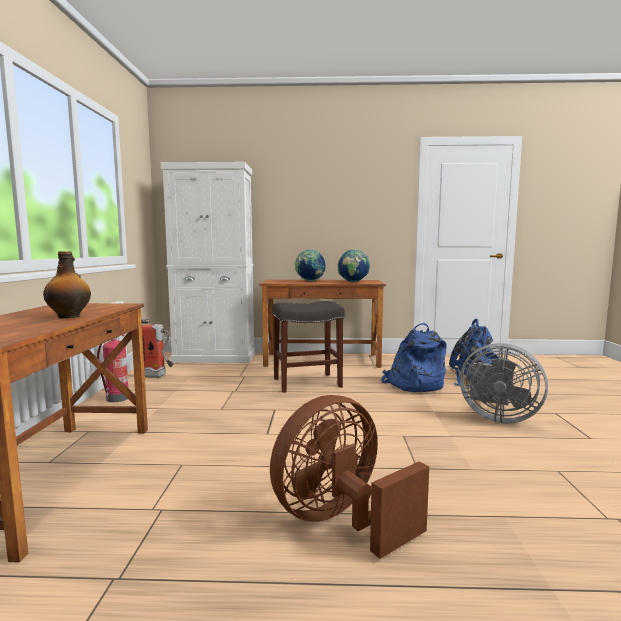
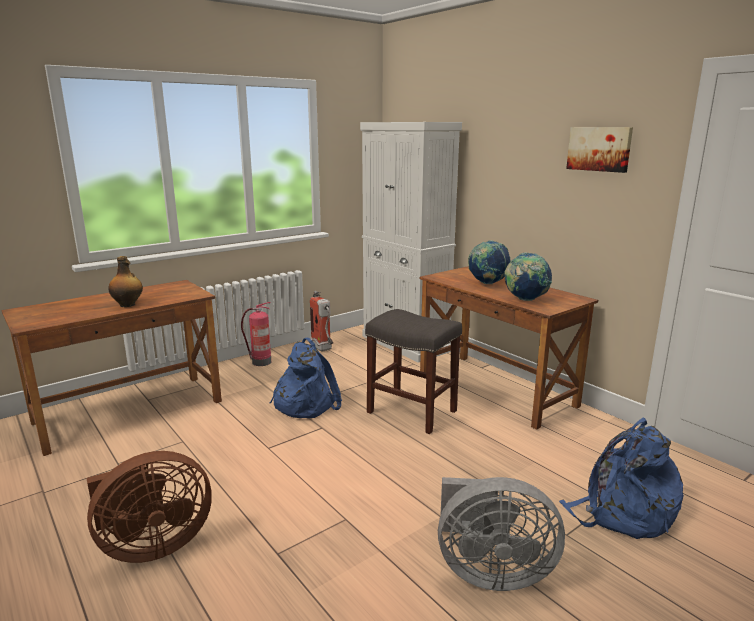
camera: 50 degrees right, 10 degrees up
brown fan [270,395,429,559] -> brown fan turned 135 degrees clockwise [87,451,212,563]
blue backpack [381,323,446,392] -> blue backpack moved to [270,337,342,418]
grey fan [460,343,548,424] -> grey fan turned 75 degrees counterclockwise [438,477,565,591]
none -> picture [566,127,633,173]

